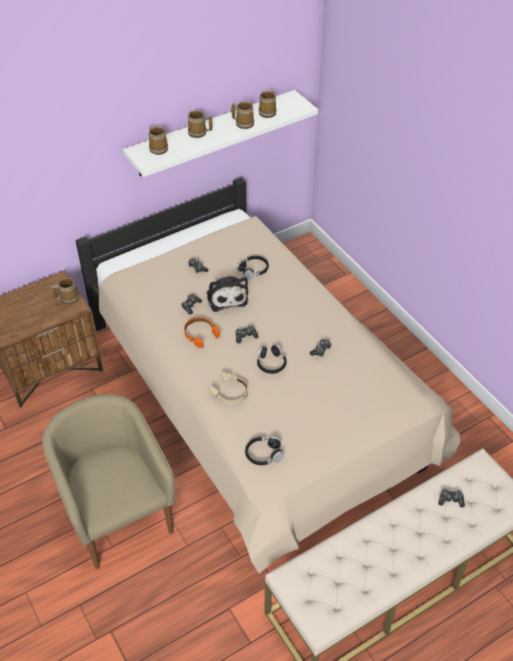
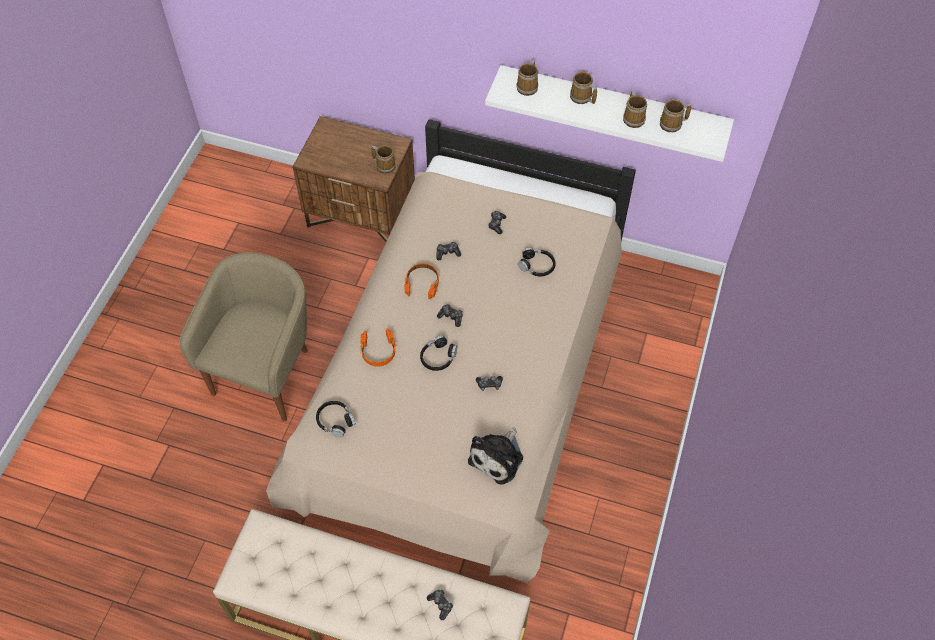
camera: 50 degrees right, 10 degrees up
plush toy [206,276,248,312] -> plush toy moved to [468,427,523,485]
beige headphones [209,372,248,405] -> orange headphones [361,328,396,367]

